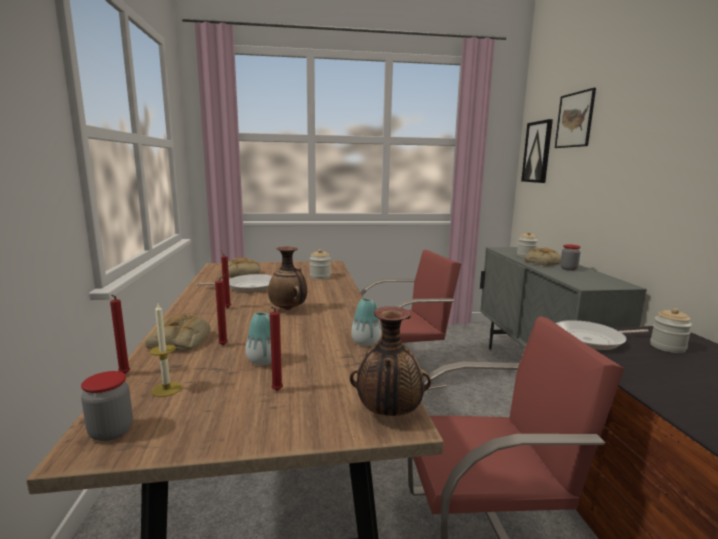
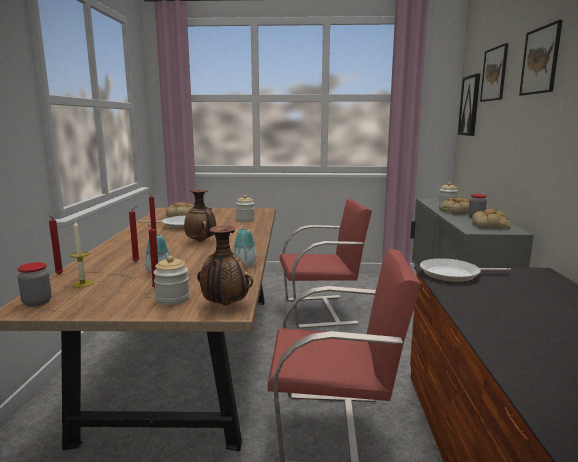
camera: 10 degrees right, 0 degrees up
bread [146,314,211,350] -> bread moved to [472,209,511,229]
jar [650,308,692,353] -> jar moved to [153,256,190,305]
none -> picture [519,20,562,96]

